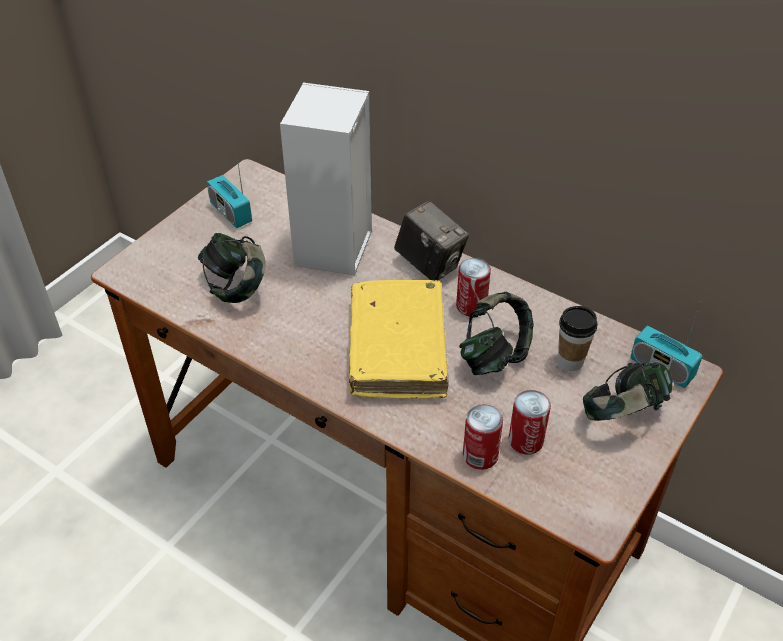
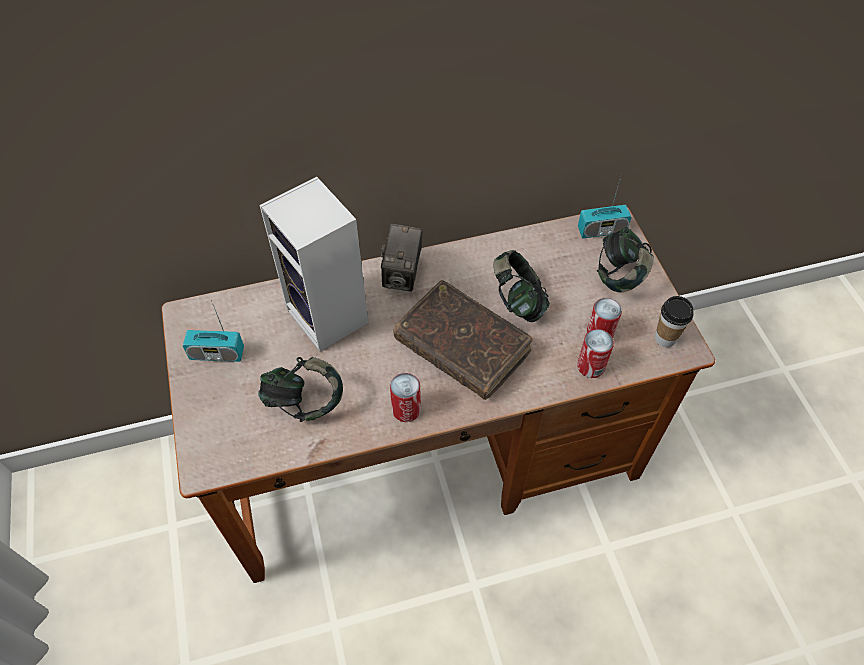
camera: 50 degrees left, 10 degrees up
yellow book [349,280,448,399] -> brown book [393,280,533,400]
camera [394,201,469,280] -> camera turned 105 degrees clockwise [381,224,422,291]
can [456,258,491,317] -> can moved to [390,373,421,422]
cup [558,306,597,371] -> cup moved to [655,296,694,347]

